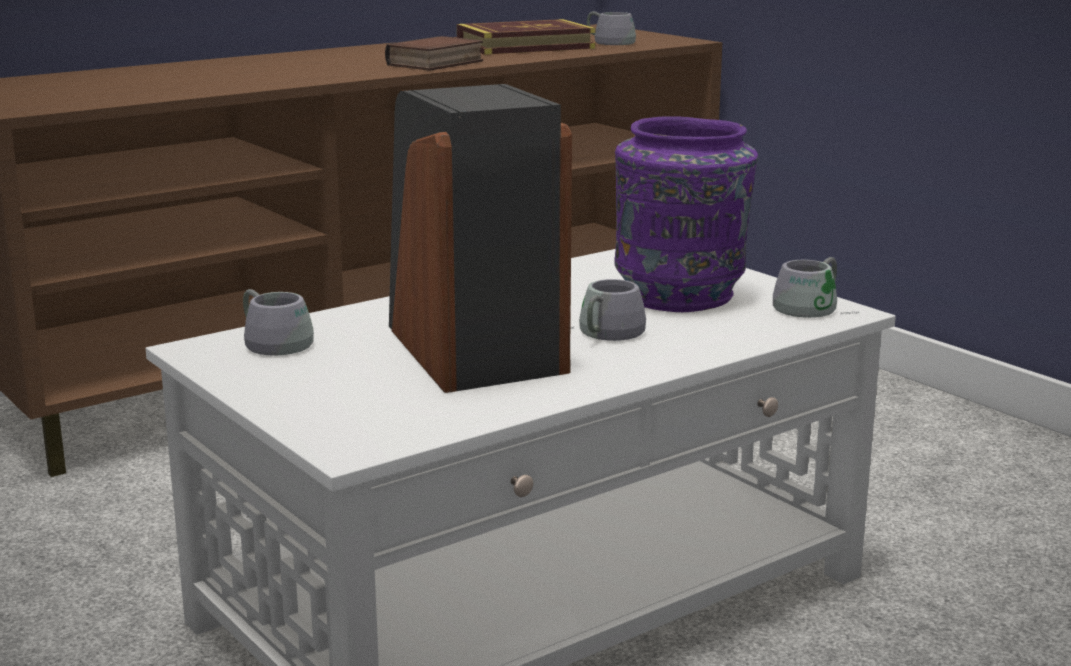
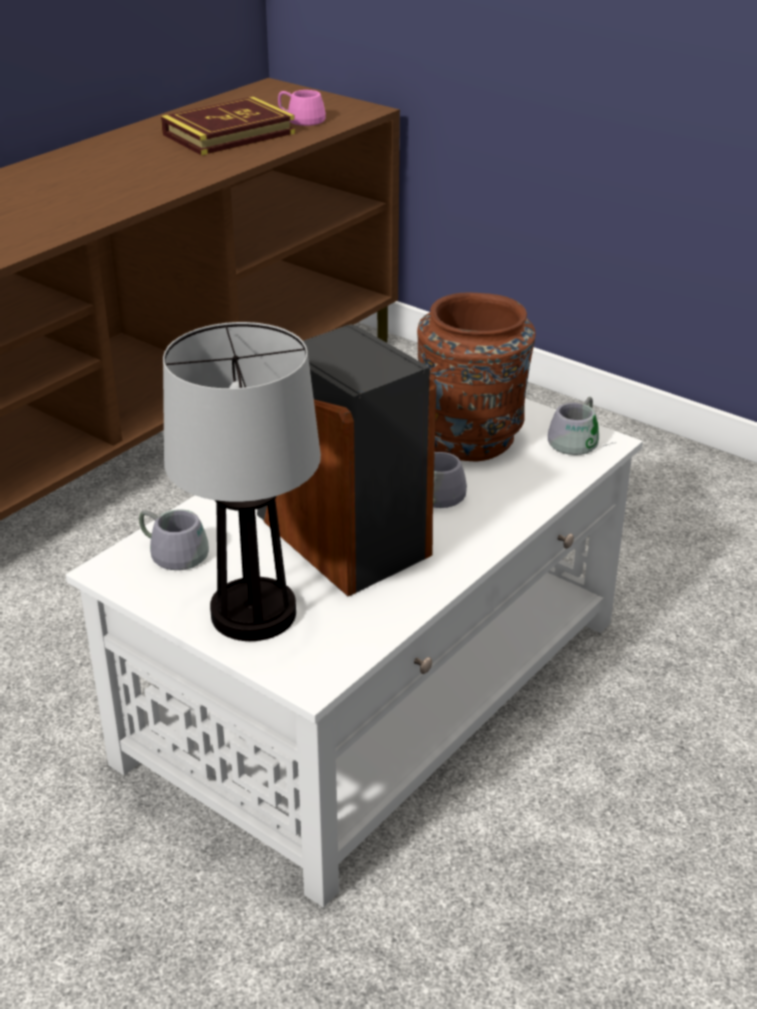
camera: 15 degrees left, 15 degrees up
book [385,36,483,71] -> none
grey mug [587,11,636,45] -> pink mug [278,90,326,126]
purple vase [615,116,758,312] -> brown vase [417,293,536,461]
none -> table lamp [163,322,321,641]

